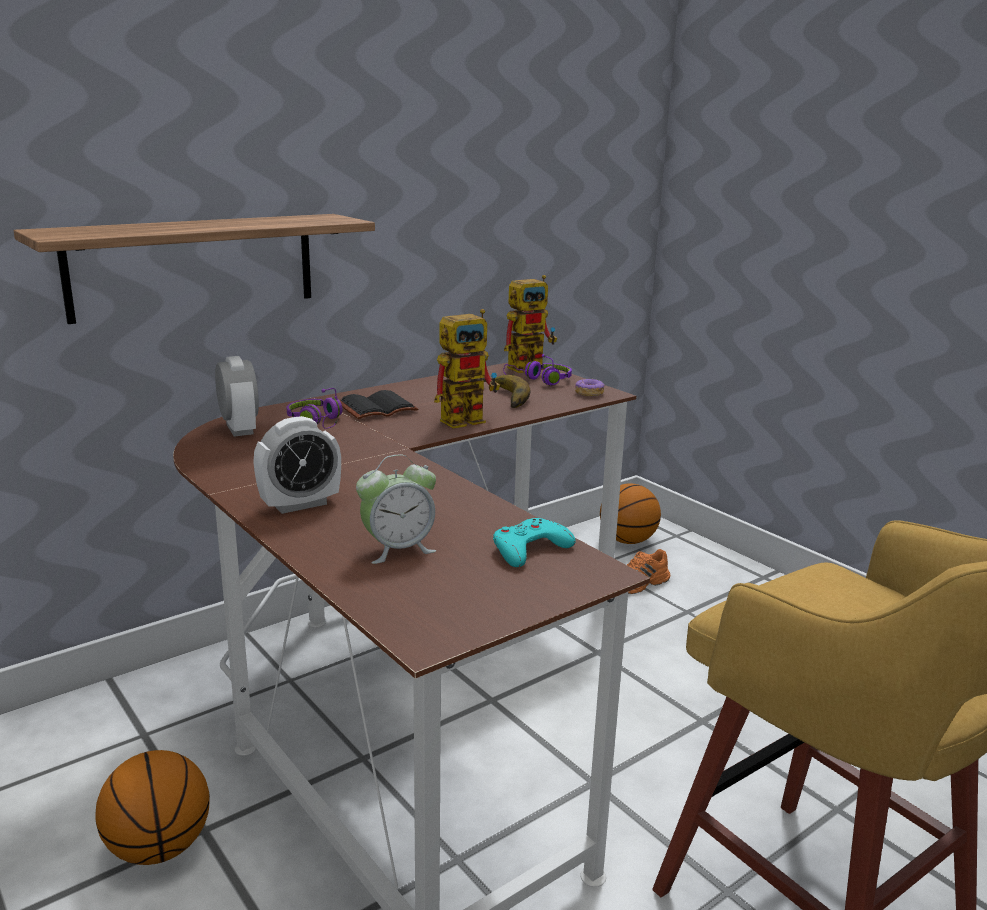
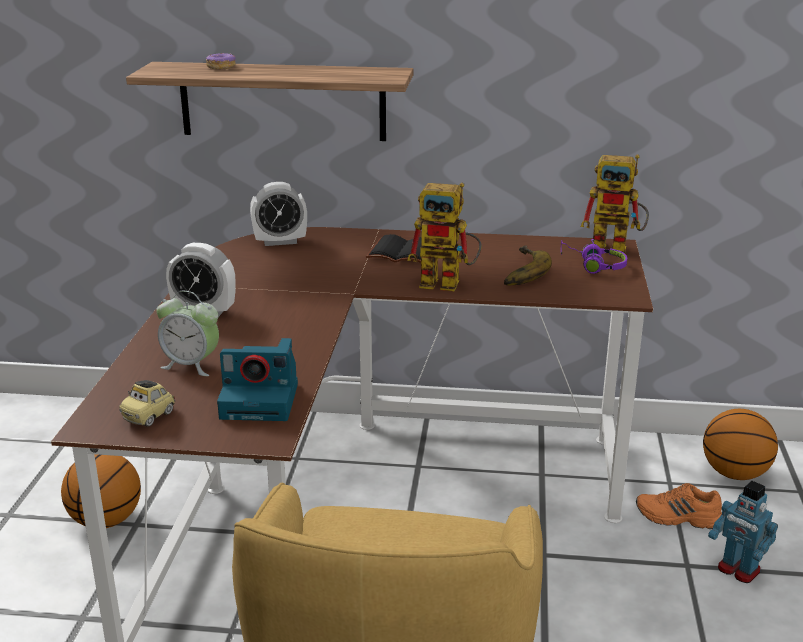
camera: 45 degrees right, 5 degrees up
alarm clock [215,356,259,437] -> alarm clock turned 60 degrees clockwise [250,182,307,246]
purple headphones [286,388,343,429] -> none
turquoise game controller [493,518,576,567] -> camera [217,338,298,421]
donut [575,378,605,396] -> donut moved to [206,53,236,70]
none -> toy car [119,380,176,427]
none -> toy robot [708,481,778,583]

